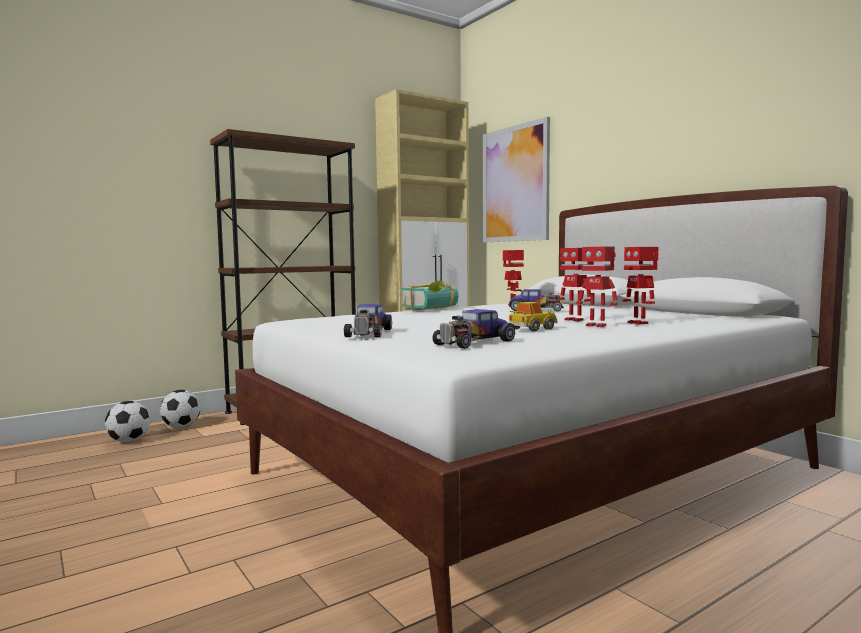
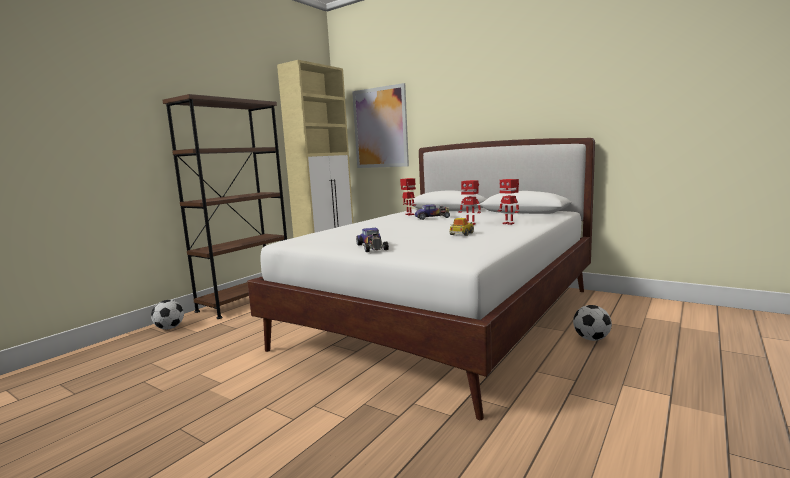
camera: 20 degrees left, 5 degrees up
football [105,401,151,442] -> football moved to [573,305,612,341]
book [402,281,459,310] -> none
toy car [432,309,515,349] -> none
toy robot [576,247,617,327] -> none

